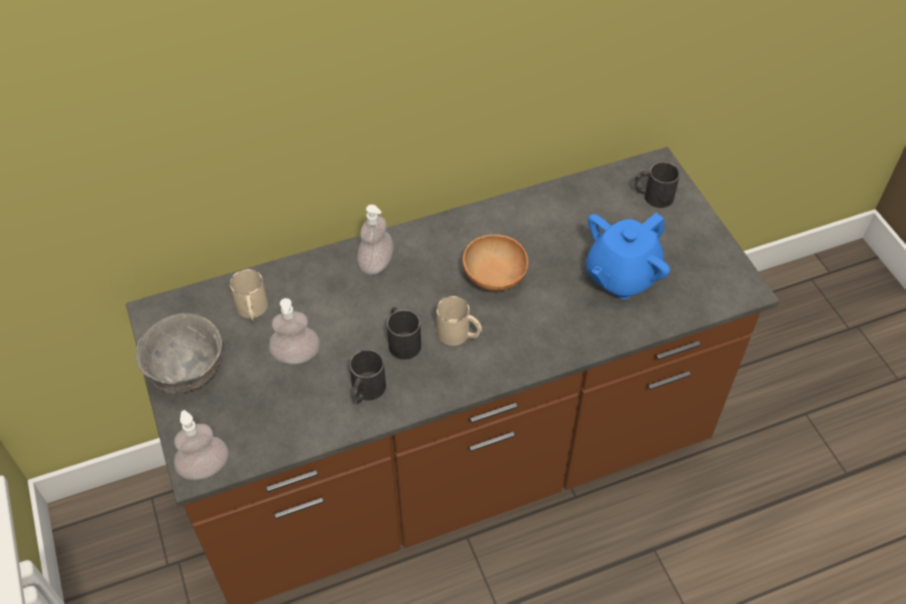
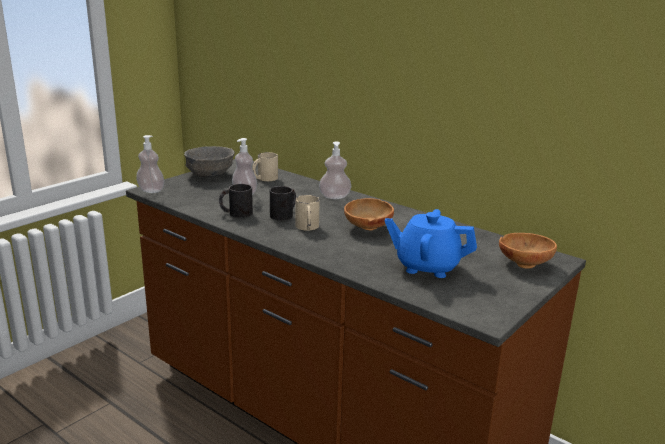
camera: 60 degrees right, 30 degrees down
black mug [634,162,680,208] -> brown bowl [499,233,557,269]

